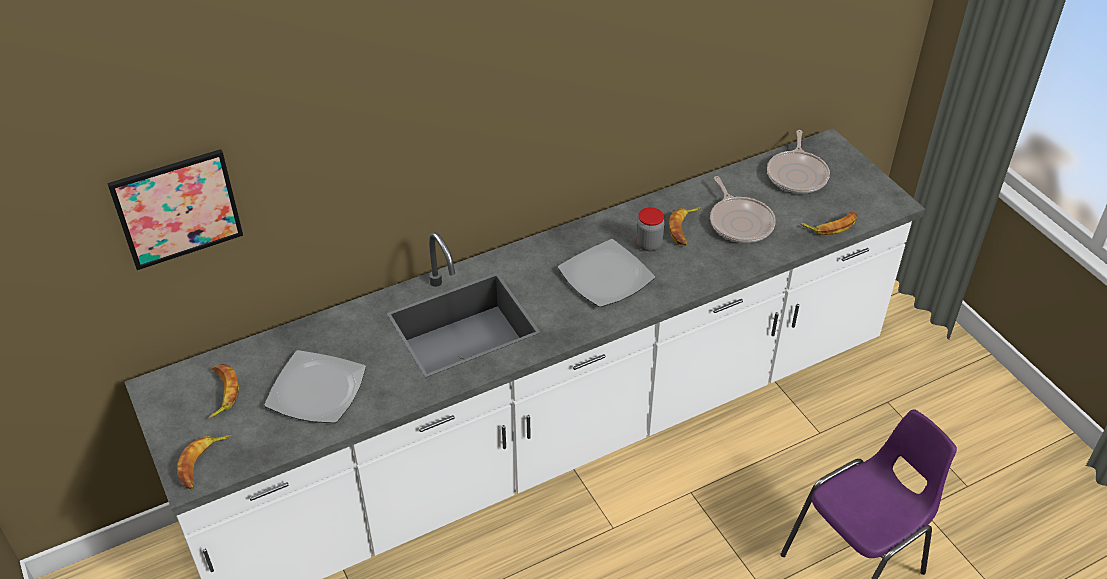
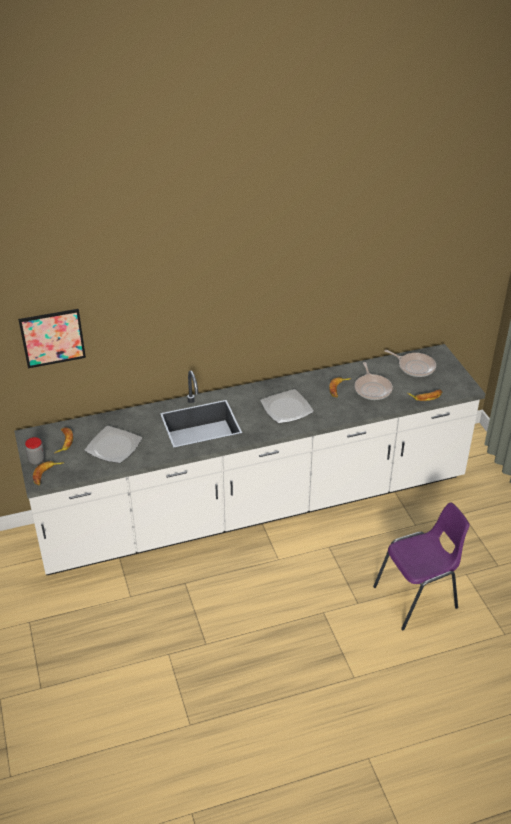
camera: 10 degrees right, 5 degrees down
jar [636,207,665,251] -> jar moved to [25,437,45,465]
frying pan [767,130,830,194] -> frying pan turned 75 degrees counterclockwise [384,350,436,377]

